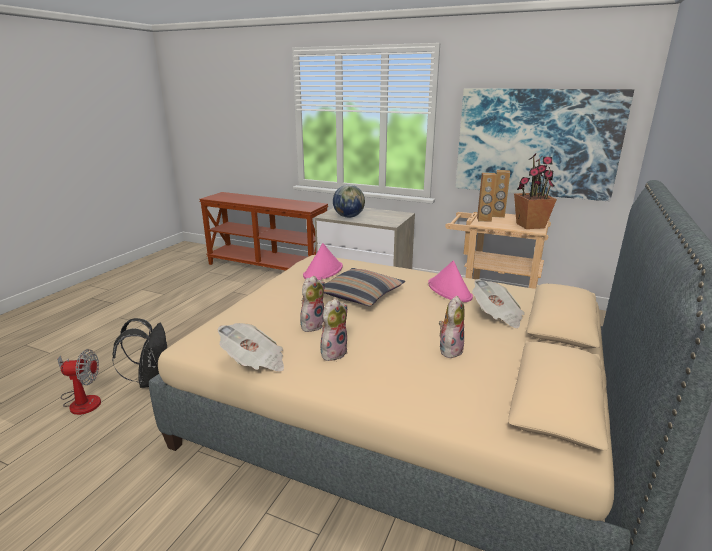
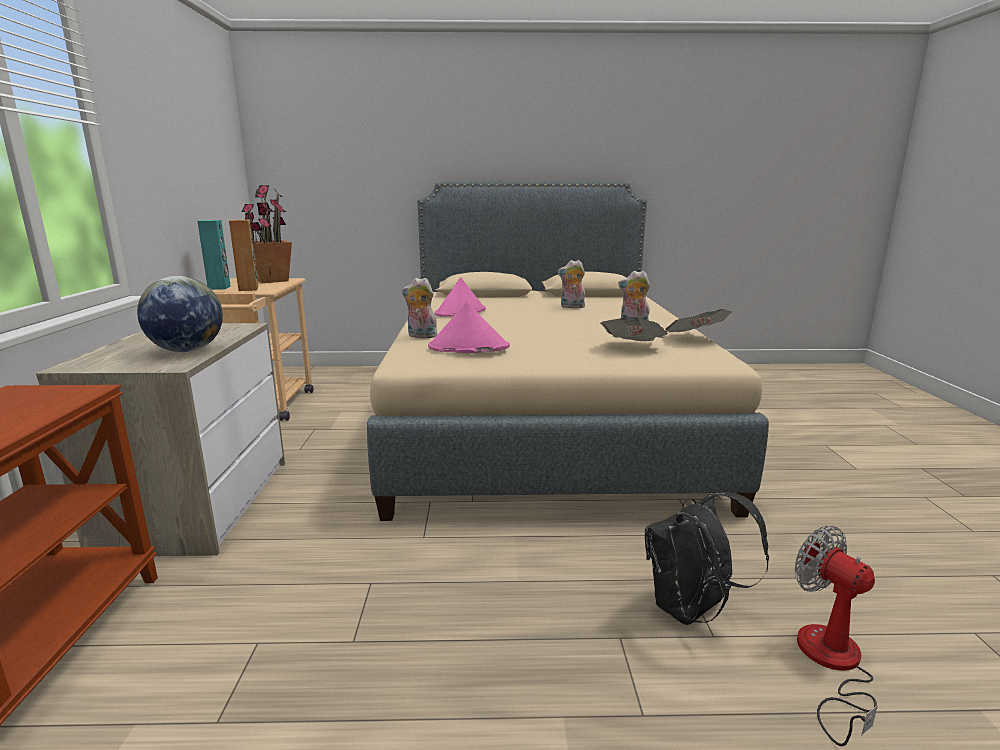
camera: 115 degrees left, 5 degrees down
plush toy [300,276,325,332] -> plush toy moved to [402,278,438,338]
pillow [324,268,405,306] -> none
picture [456,88,634,201] -> none
newspaper [472,279,525,329] -> newspaper moved to [600,317,668,341]
brown speaker [492,170,510,218] -> turquoise speaker [197,220,231,290]

